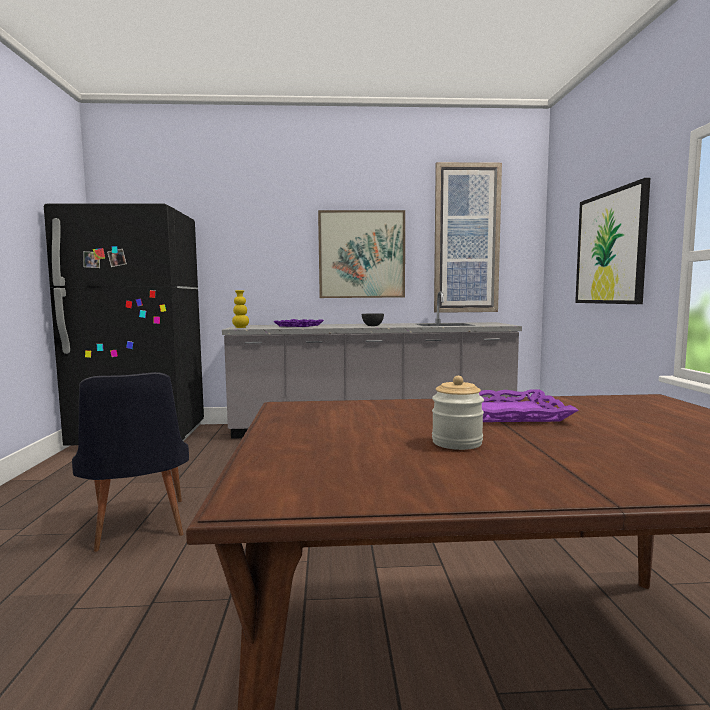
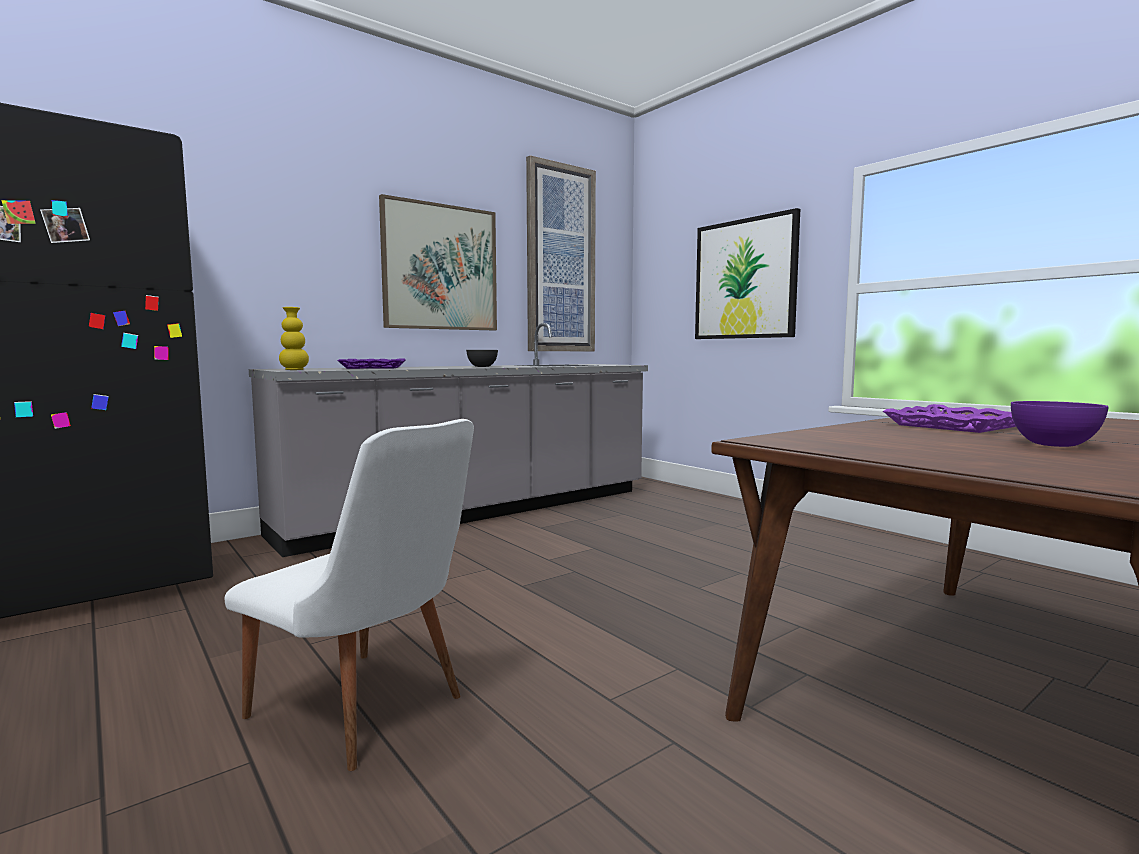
camera: 35 degrees left, 0 degrees up
black chair [72,372,189,552] -> white chair [224,419,474,771]
jar [432,376,484,450] -> purple bowl [1011,401,1109,447]

